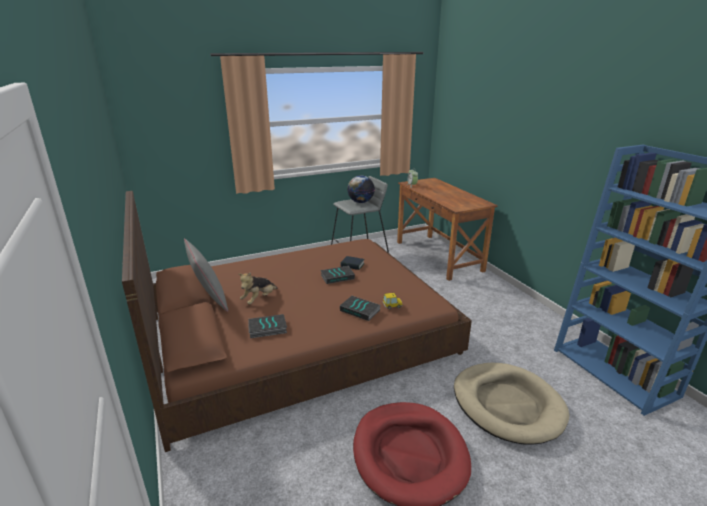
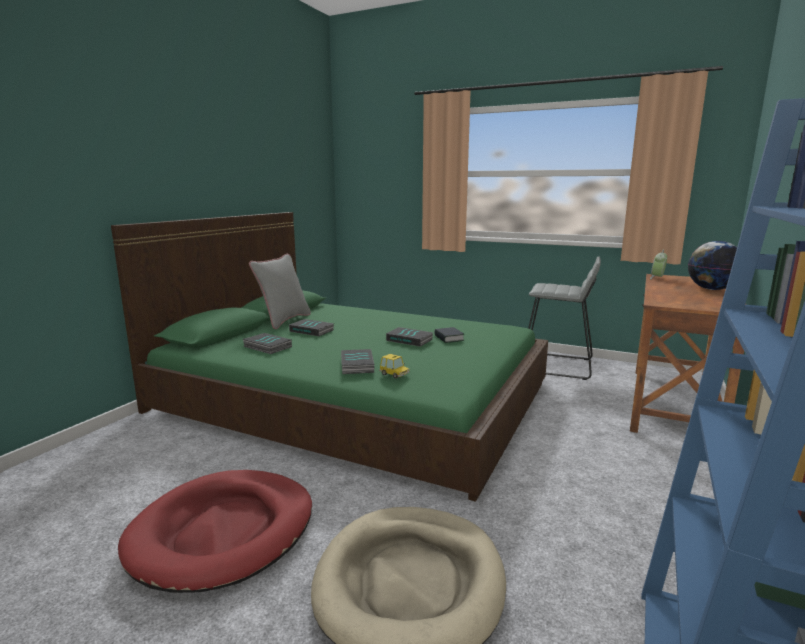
camera: 50 degrees right, 10 degrees down
brown bed [122,191,472,452] -> green bed [111,212,548,502]
plush toy [239,272,277,304] -> book [289,319,334,336]
globe [347,175,375,203] -> globe moved to [688,241,737,290]

